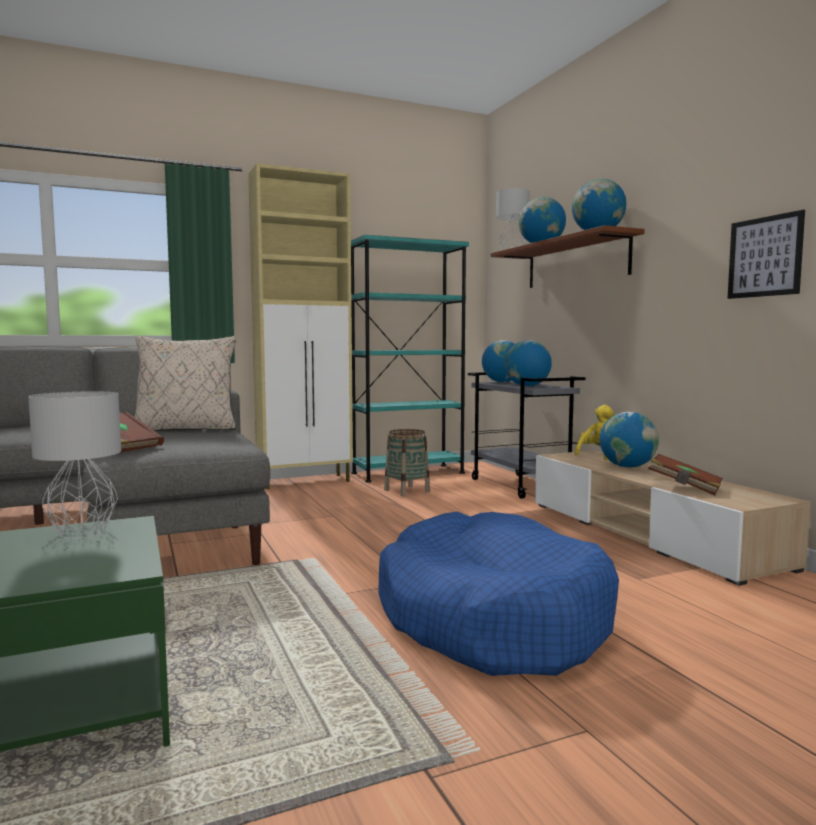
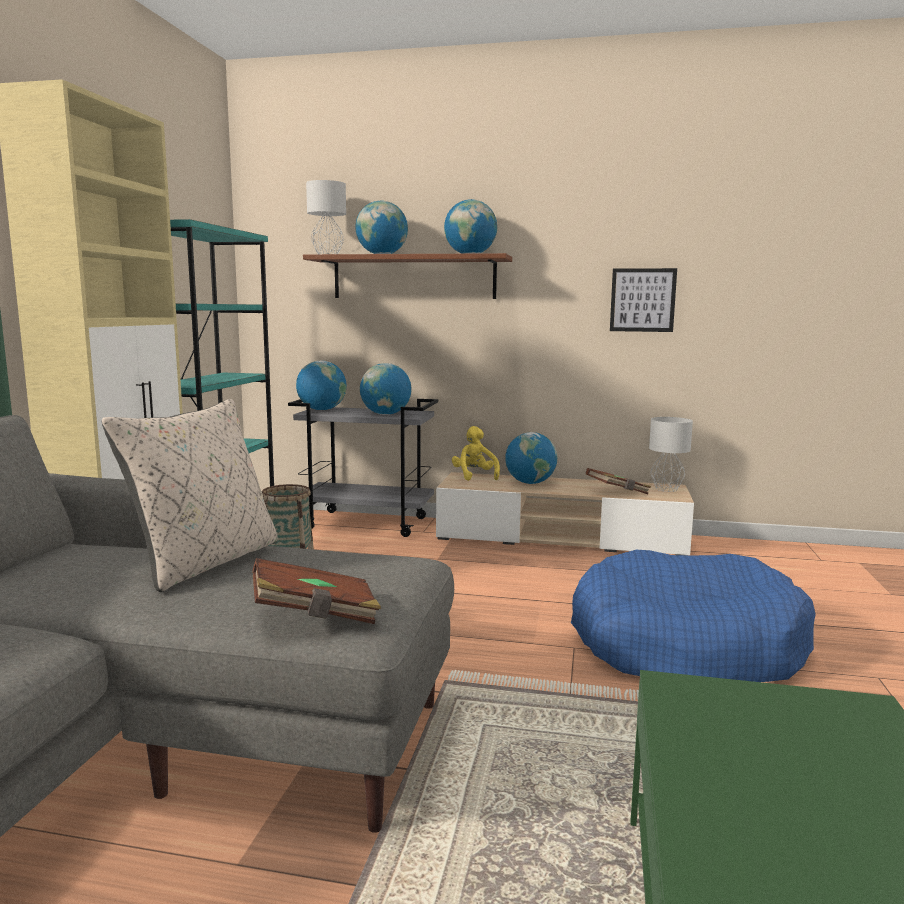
camera: 55 degrees left, 5 degrees up
grey table lamp [28,391,121,539] -> grey table lamp moved to [649,417,693,492]

